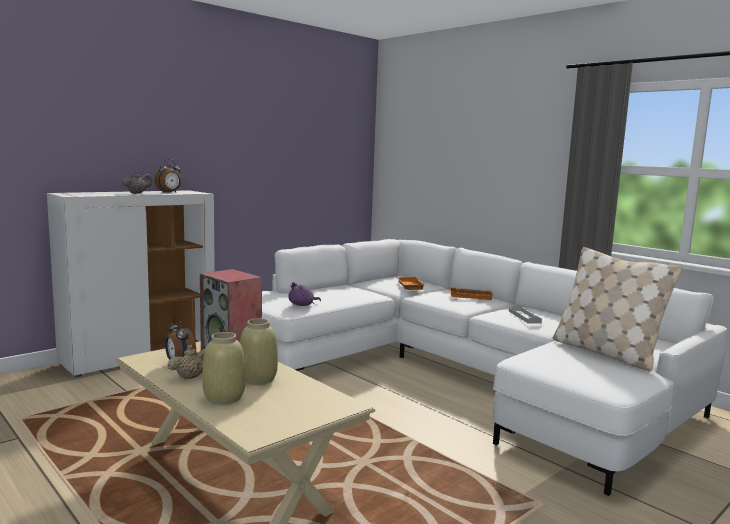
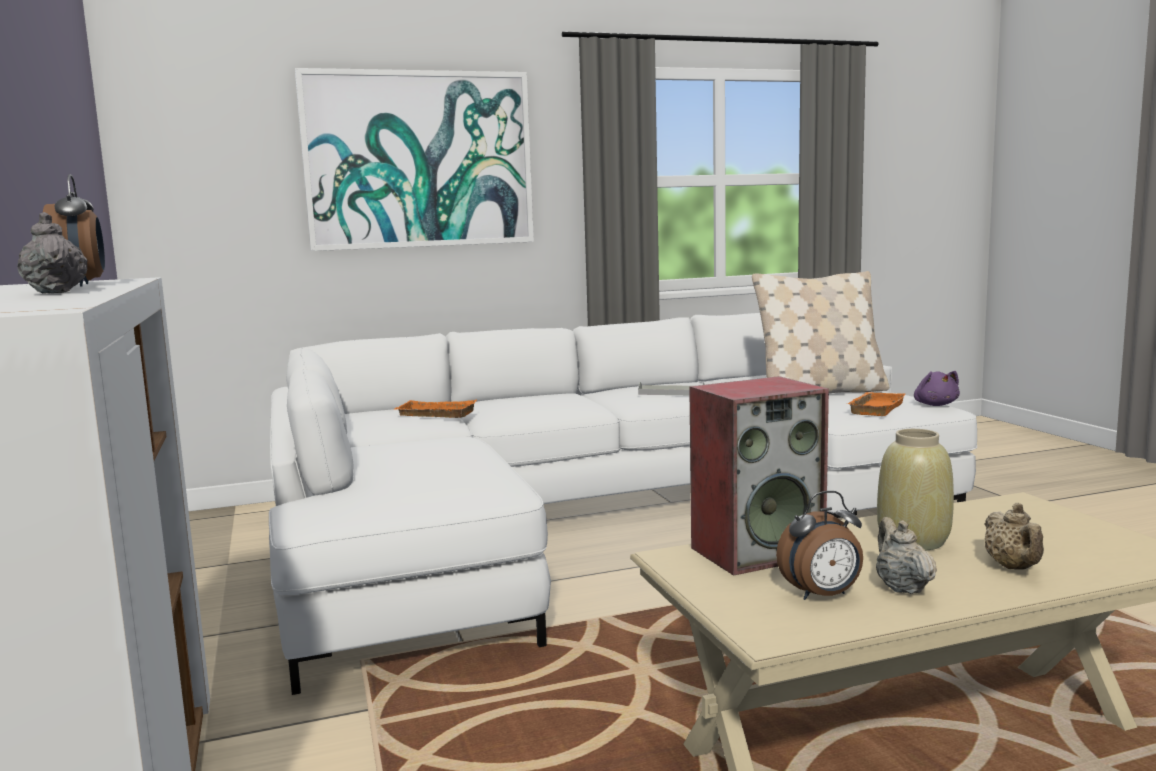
camera: 65 degrees left, 0 degrees up
beige vase [202,332,246,404] -> beige teapot [985,503,1044,569]
purple plush toy [288,282,321,306] -> purple plush toy moved to [914,371,960,406]
orange tray [450,287,493,300] -> orange tray moved to [848,392,905,416]
none -> picture [295,68,534,251]

